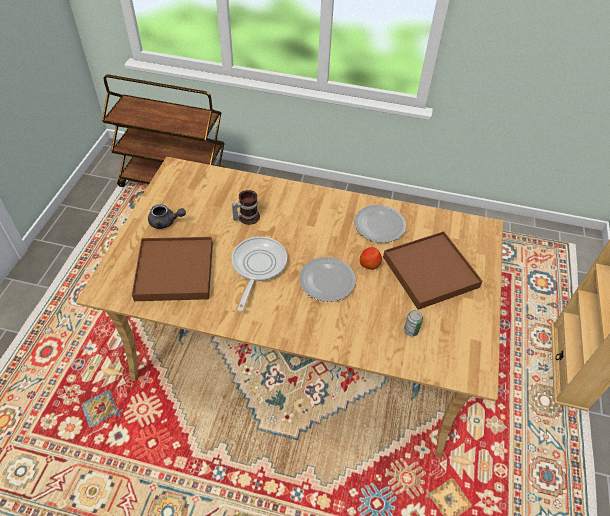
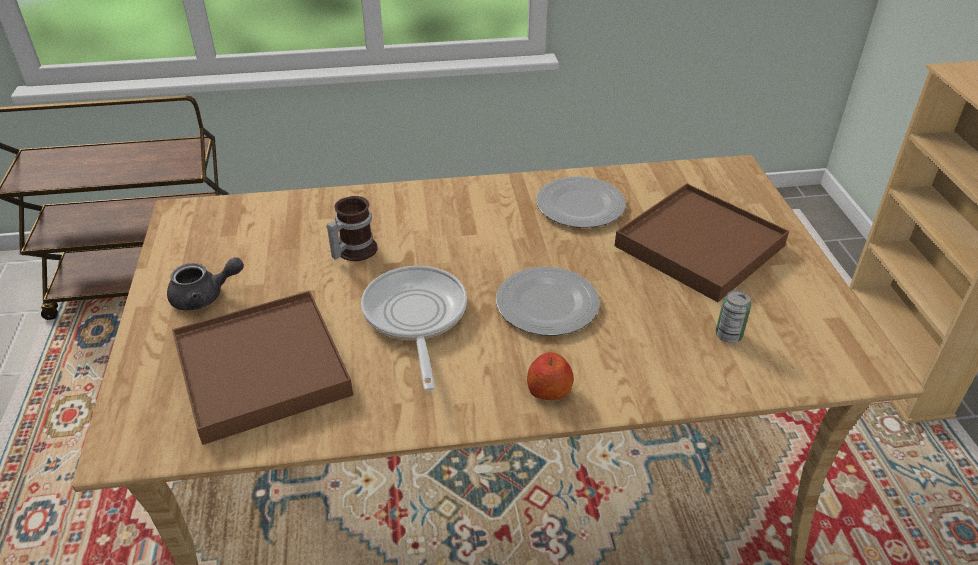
camera: 20 degrees left, 10 degrees down
apple [360,247,382,270] -> apple moved to [527,352,574,400]

